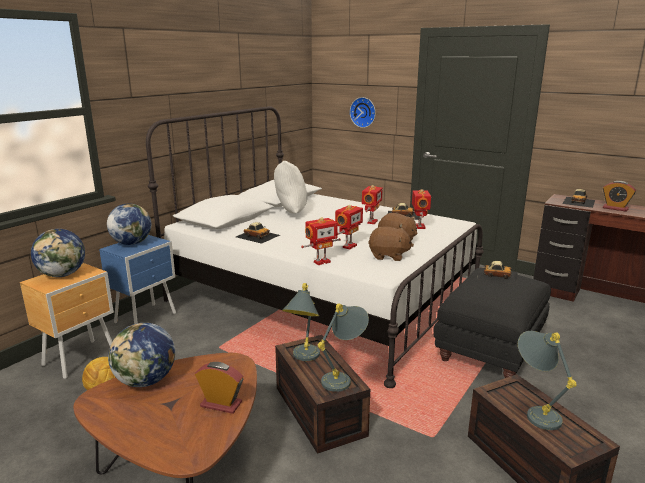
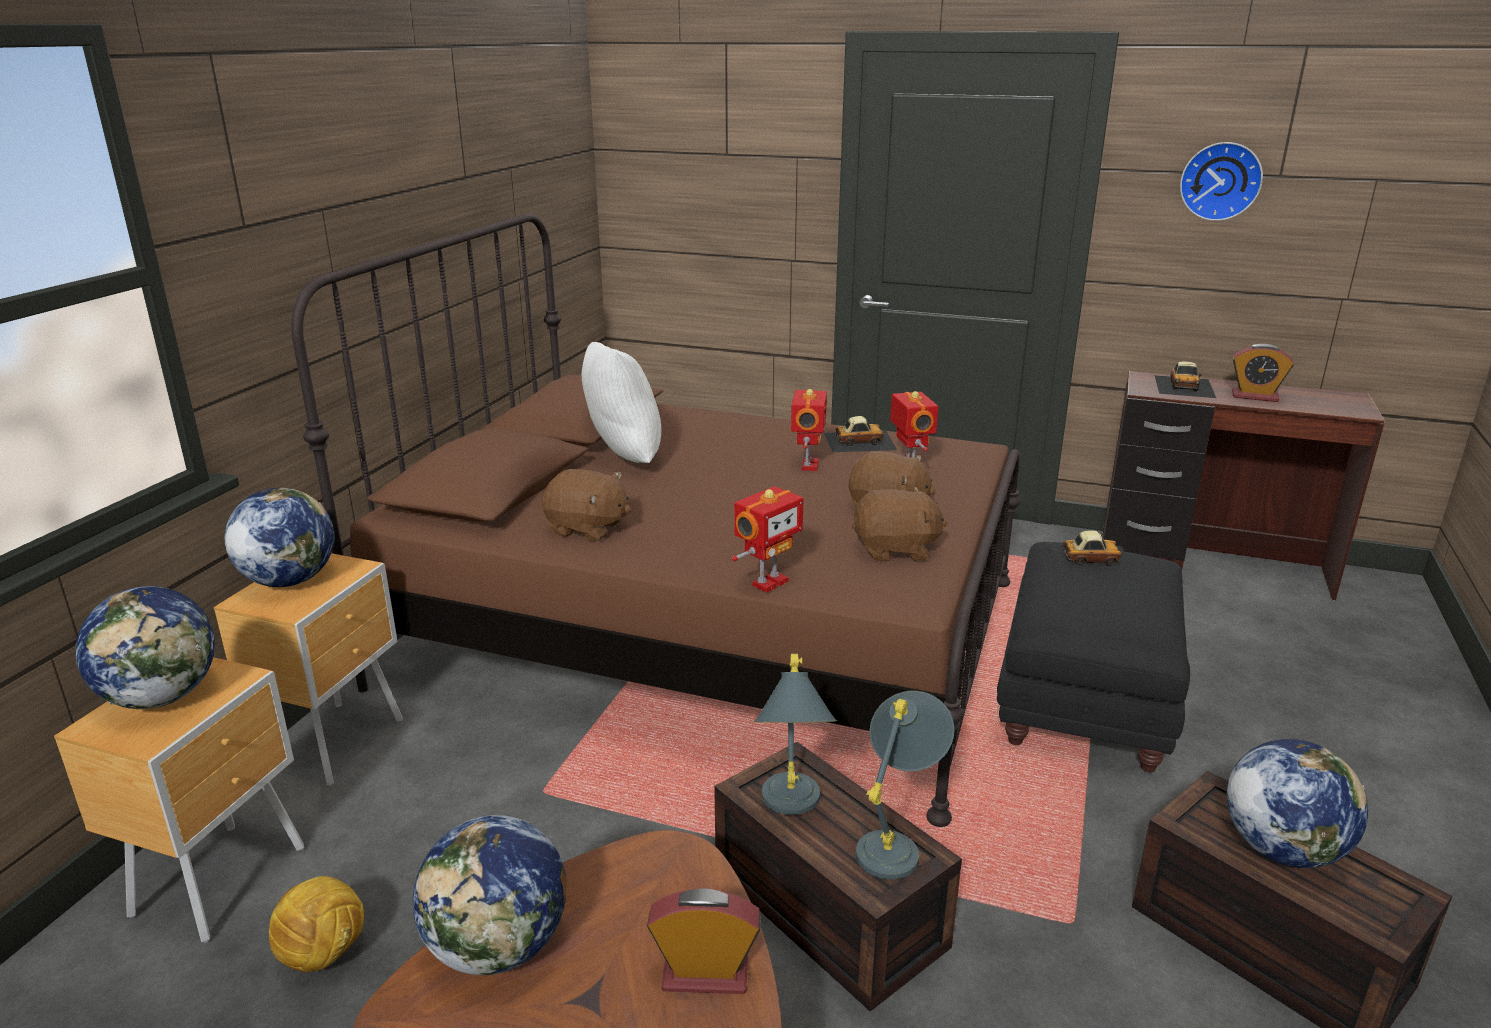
camera: 15 degrees left, 5 degrees up
blue nightstand [99,235,176,324] -> brown nightstand [214,553,403,786]
white bed [146,106,484,388] -> brown bed [291,213,1021,827]
toy car [236,222,280,244] -> brown plush toy [542,469,631,541]
toy robot [335,205,363,250] -> none
wall clock [350,97,376,128] -> wall clock moved to [1180,142,1263,221]
grey table lamp [518,331,577,430] -> globe [1227,739,1368,868]

